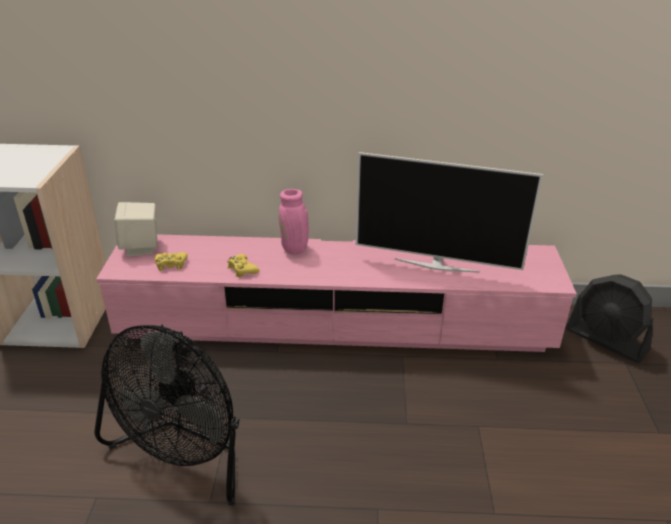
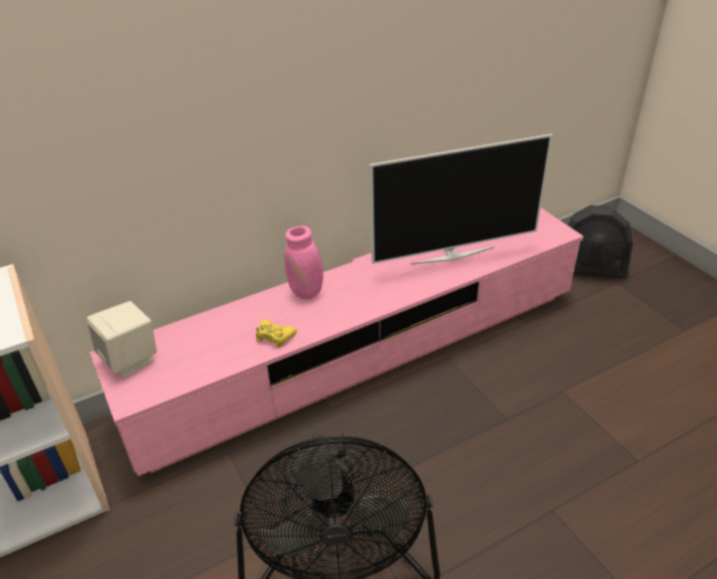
camera: 30 degrees left, 5 degrees up
yellow game controller [155,252,188,271] -> none

